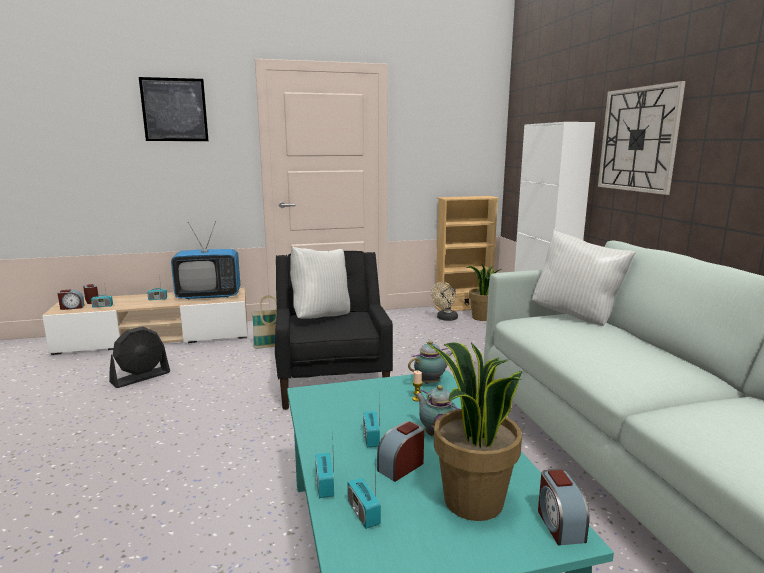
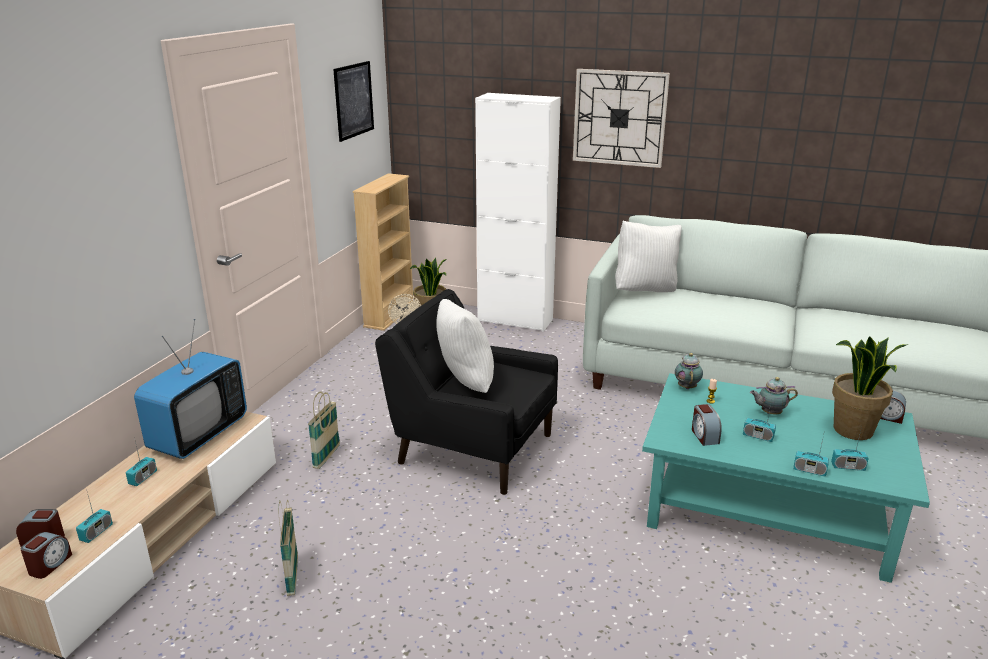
camera: 55 degrees left, 10 degrees up
black fan [109,326,170,388] -> basket [279,500,298,596]
picture [139,77,209,141] -> picture moved to [333,61,374,142]
alarm clock [377,421,424,482] -> alarm clock moved to [692,404,722,446]

